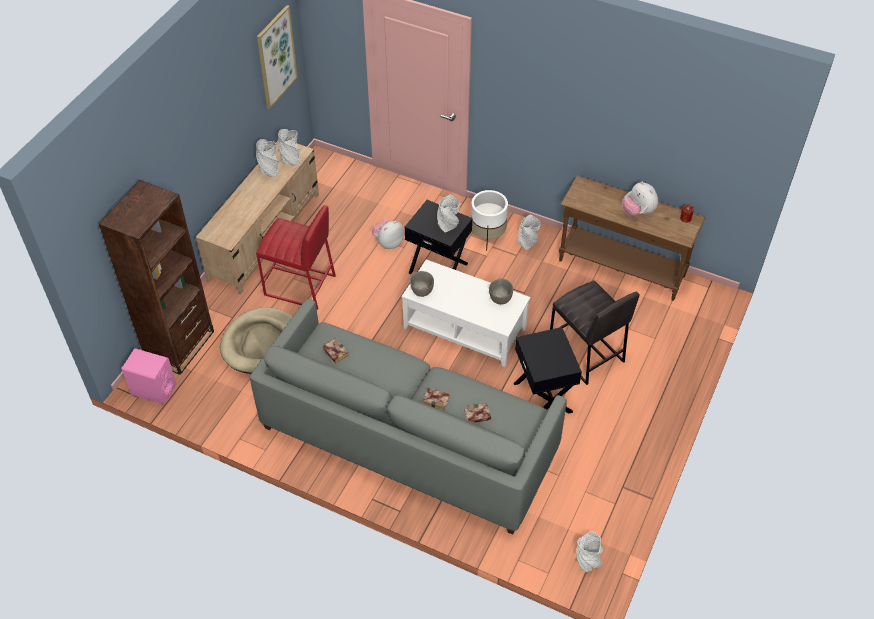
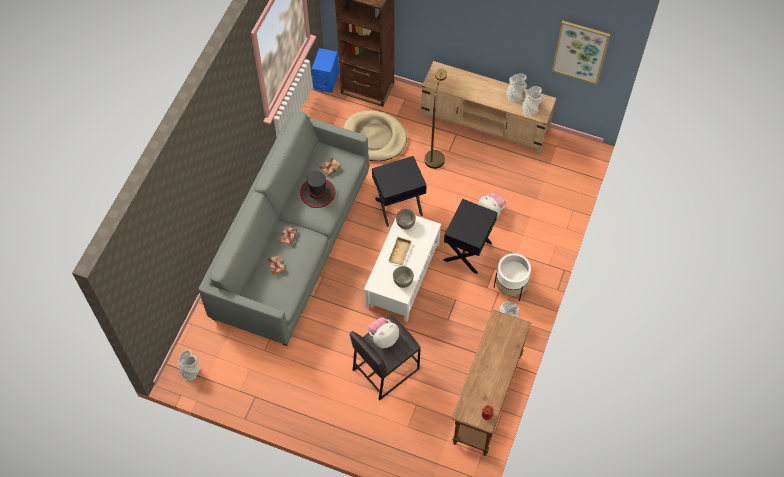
camera: 85 degrees right, 10 degrees up
pink speaker [121,348,176,404] -> blue speaker [311,48,339,93]
red stool [256,205,336,310] -> brown floor lamp [424,68,447,169]
grey vase [437,194,460,232] -> none
black side table [514,327,582,414] -> black side table moved to [372,156,427,227]
plush toy [622,181,658,216] -> plush toy moved to [368,317,399,348]
none -> hat [300,171,336,208]
none -> beige tray [388,237,412,266]

